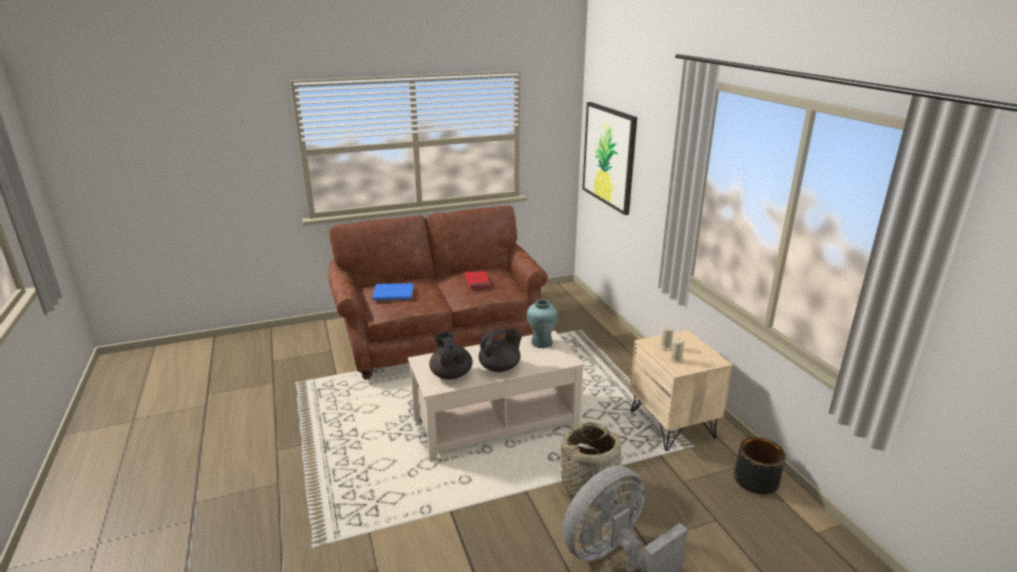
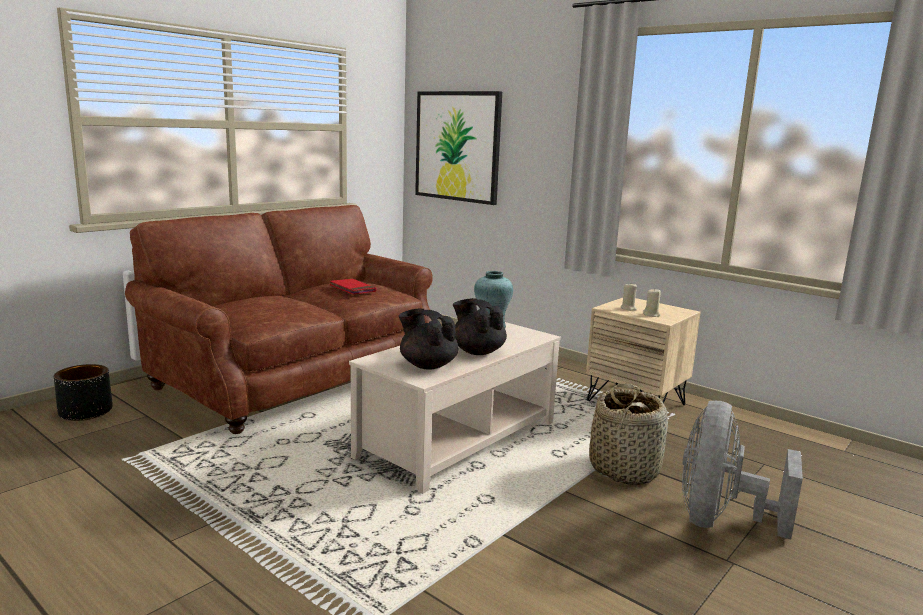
camera: 30 degrees left, 10 degrees down
blue book [372,283,414,300] -> none
black teapot [479,329,523,372] -> black teapot turned 75 degrees counterclockwise [453,298,507,355]
black planter [734,437,786,495] -> black planter moved to [54,364,113,421]

